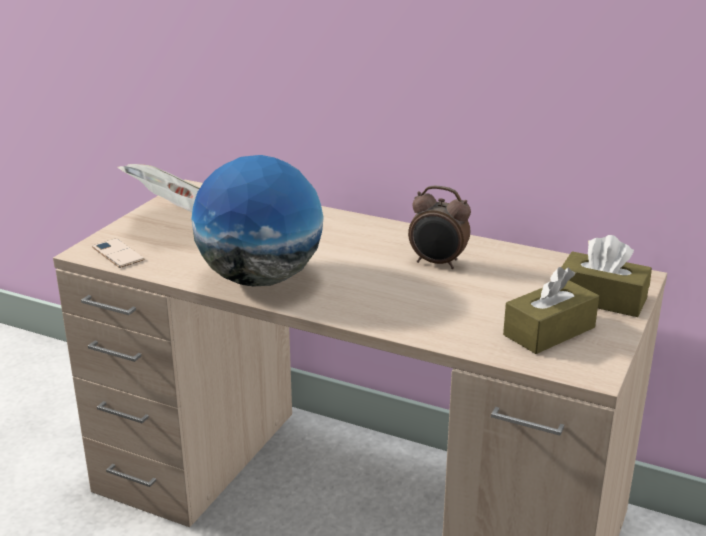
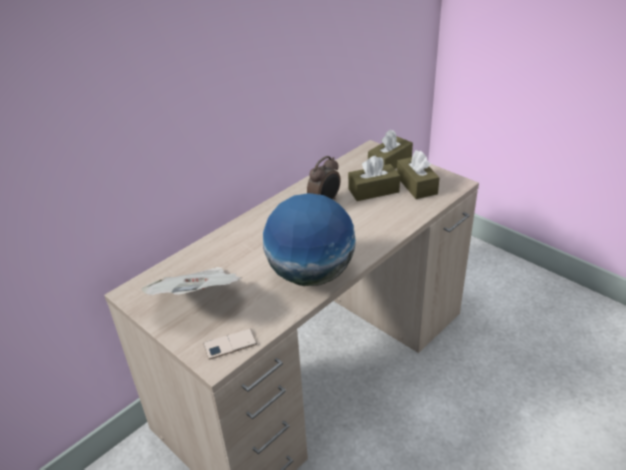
camera: 70 degrees left, 10 degrees up
none -> brown tissue box [348,156,400,201]

